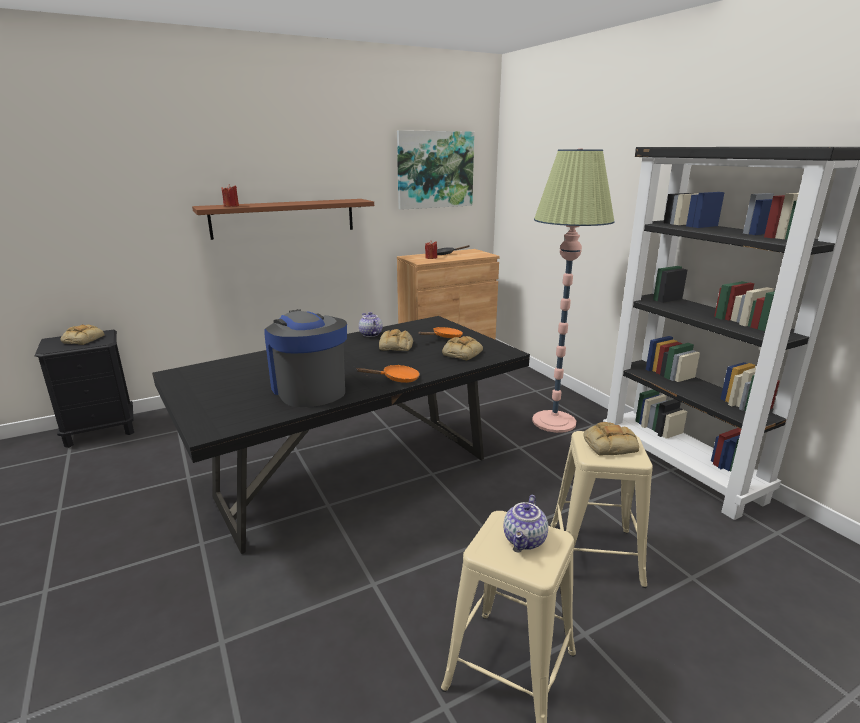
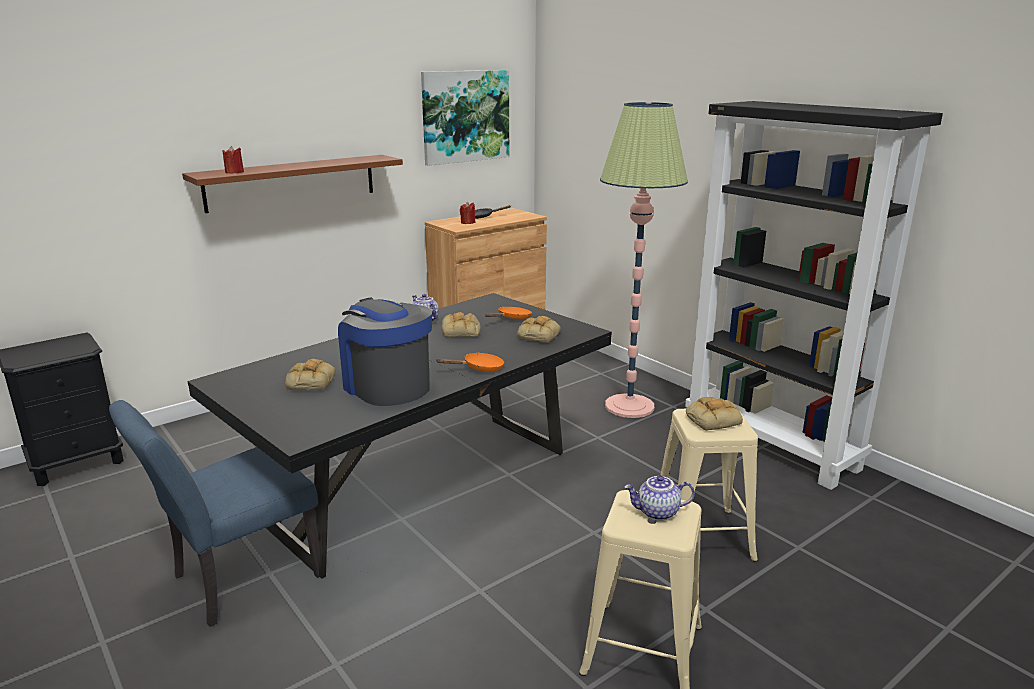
camera: 10 degrees left, 0 degrees up
bread [60,325,104,345] -> bread moved to [285,359,335,391]
teapot [503,495,548,550] -> teapot turned 75 degrees clockwise [624,475,695,521]
none -> blue chair [109,400,320,627]

